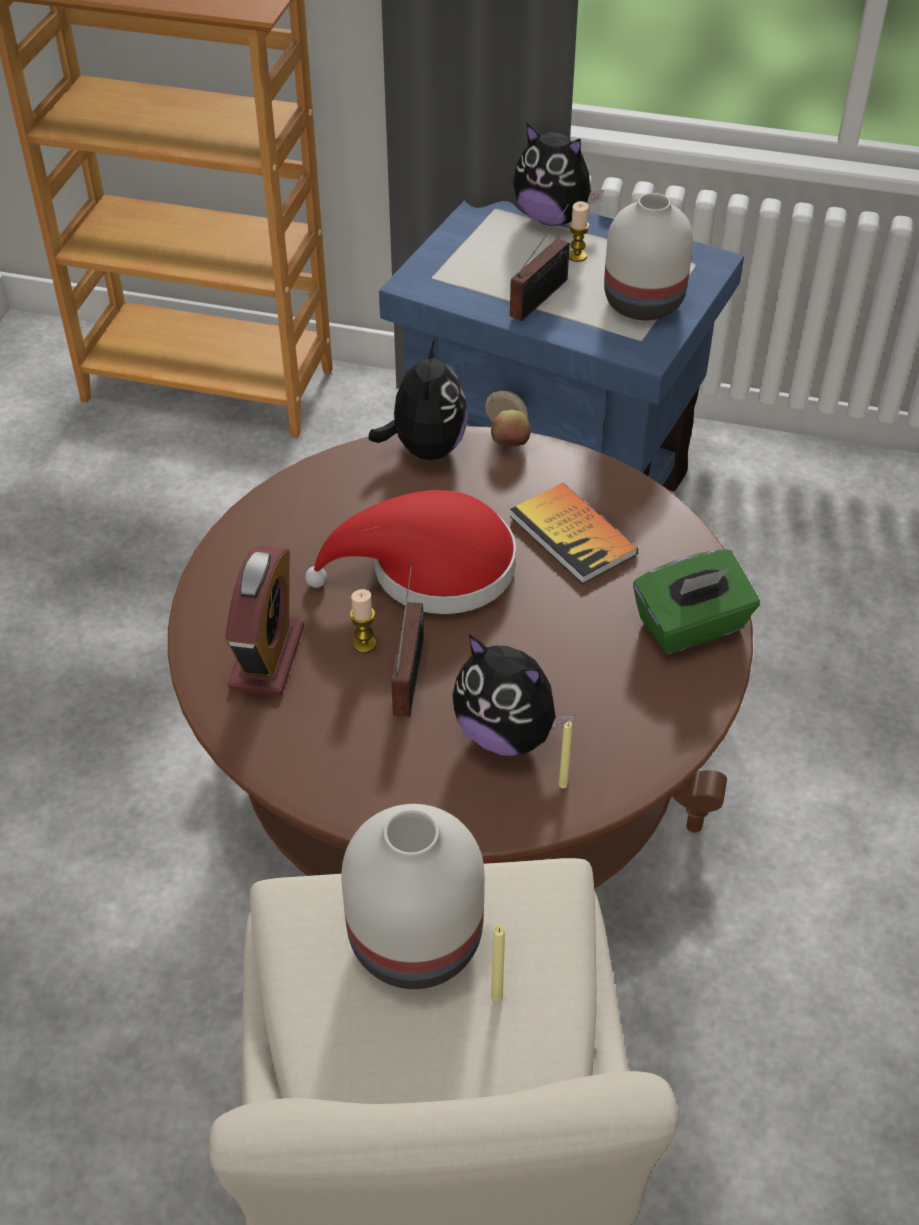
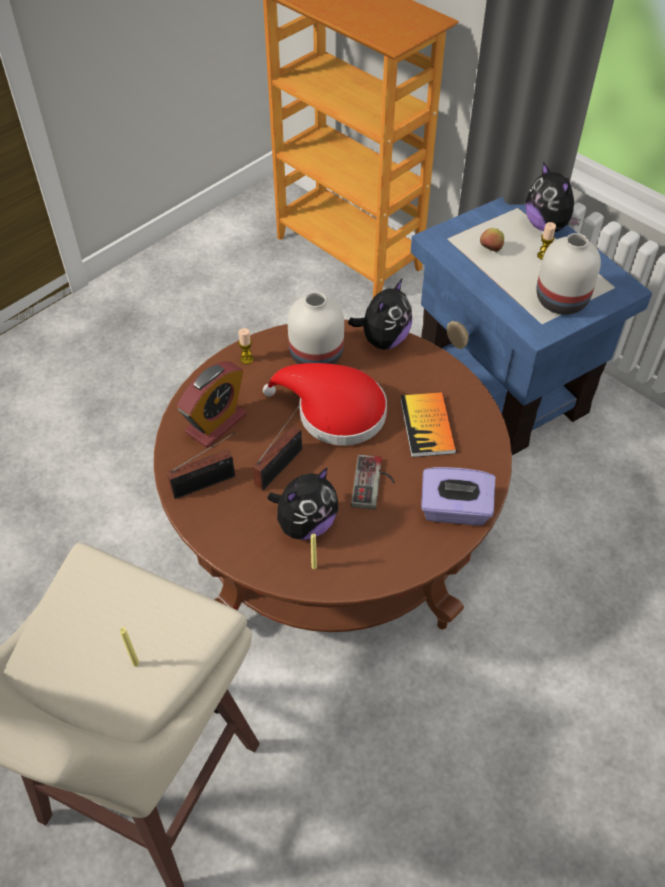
camera: 30 degrees right, 5 degrees up
white vase [341,804,485,989] -> white vase moved to [288,292,344,364]
candle [350,589,376,653] -> candle moved to [238,328,254,364]
plush toy [453,634,574,756] -> plush toy turned 105 degrees counterclockwise [267,467,338,540]
apple [491,410,531,446] -> apple moved to [480,228,504,252]
radio [510,204,570,321] -> radio moved to [167,432,235,499]
green tissue box [633,550,760,654] -> purple tissue box [421,467,495,525]
none -> game controller [351,454,394,510]

